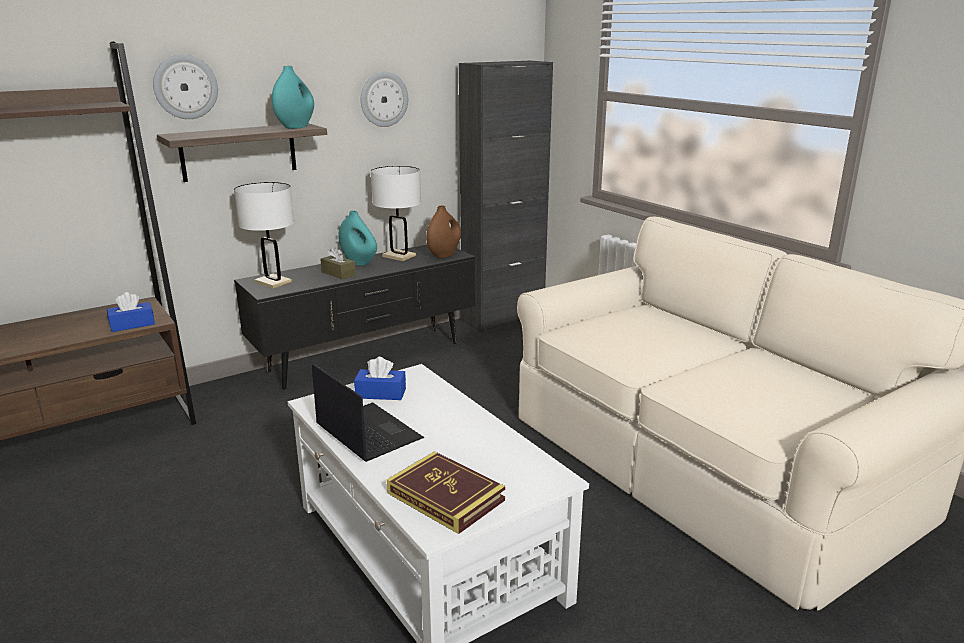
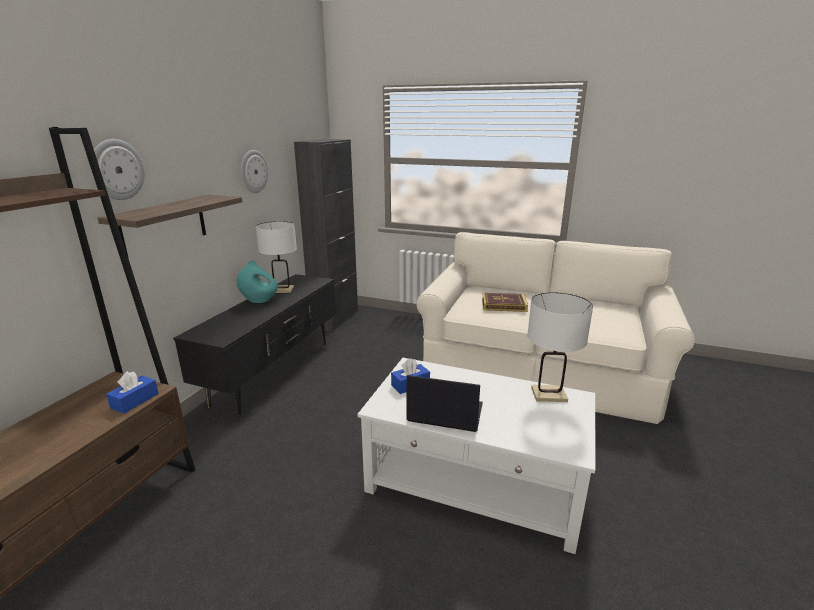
camera: 35 degrees left, 0 degrees up
white table lamp [234,182,294,289] -> white table lamp moved to [527,292,593,402]
turquoise vase [272,66,314,129] -> none
brown tissue box [320,246,356,279] -> none
book [387,451,505,534] -> book moved to [482,293,528,312]
brown vase [426,206,461,258] -> none

